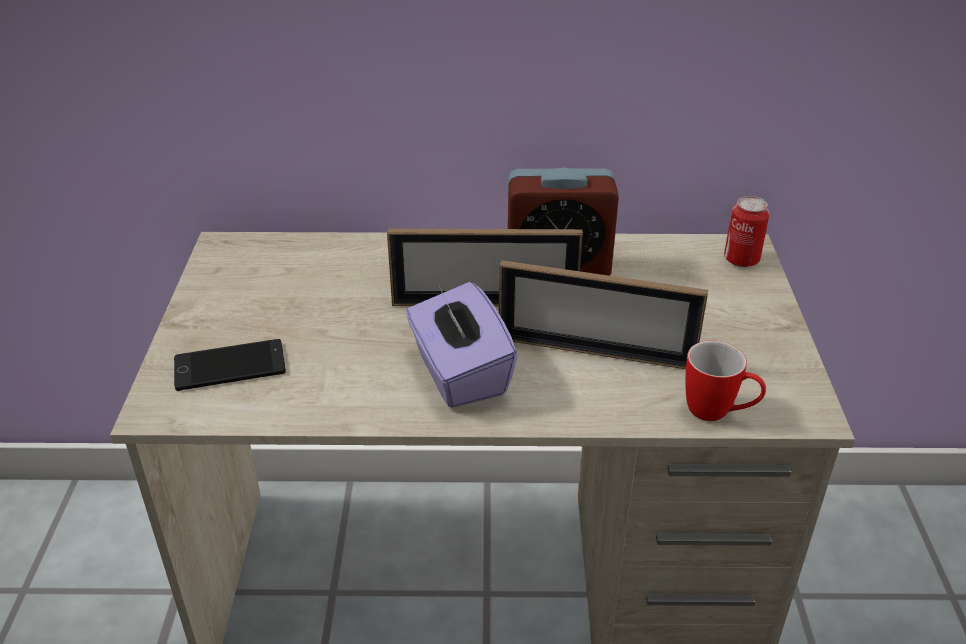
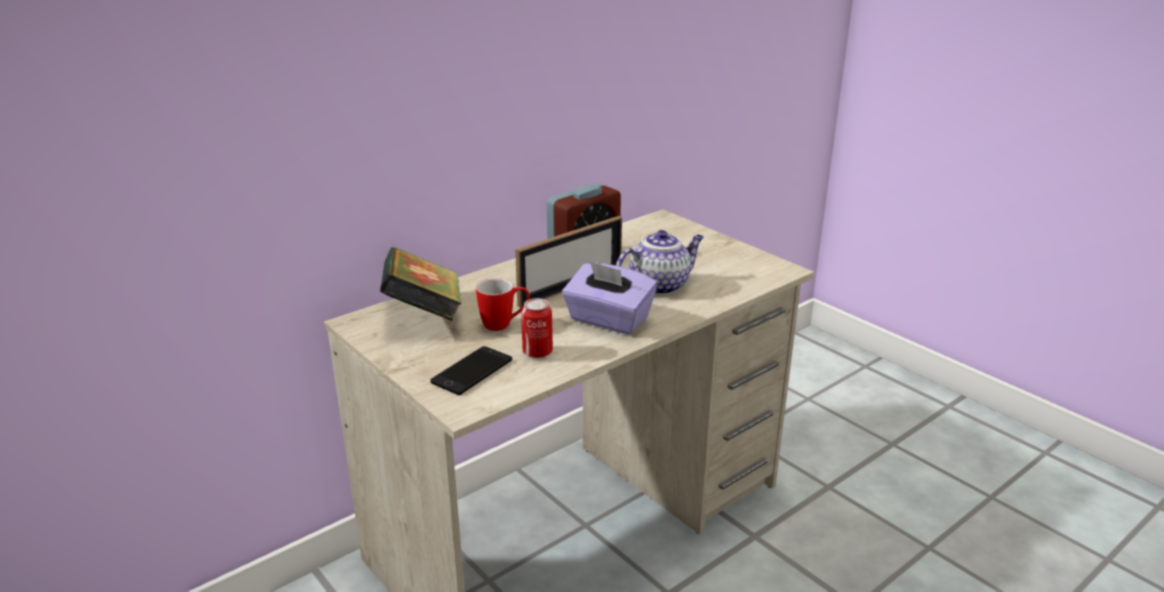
camera: 40 degrees left, 10 degrees down
picture frame [499,260,708,369] -> teapot [616,230,704,295]
mug [685,341,766,421] -> mug moved to [476,278,530,331]
can [724,196,769,267] -> can moved to [521,298,553,358]
none -> book [380,247,462,321]

